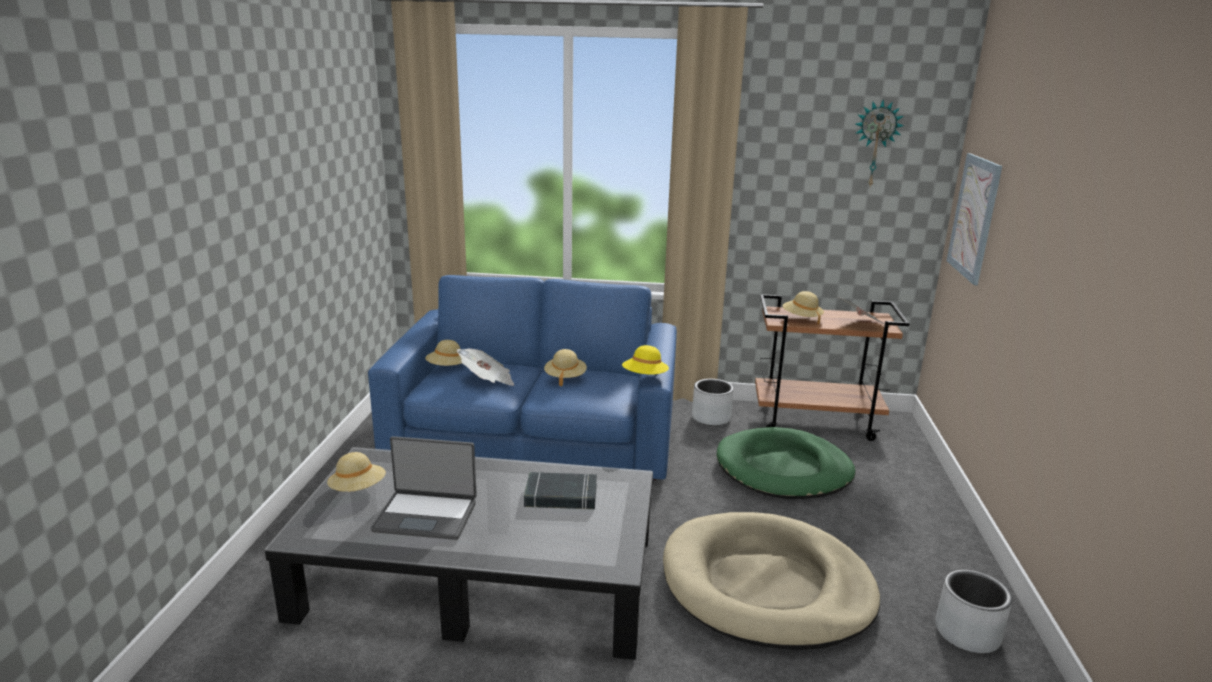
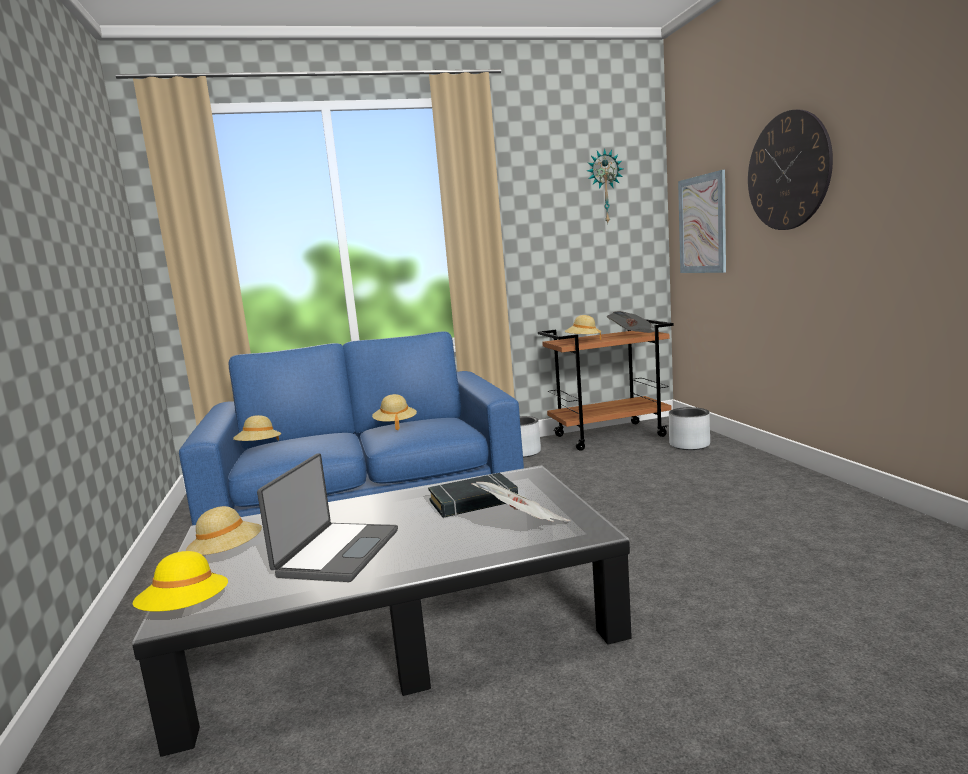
camera: 20 degrees left, 10 degrees down
laptop [371,436,477,540] -> laptop turned 60 degrees counterclockwise [257,453,398,582]
newspaper [457,349,514,386] -> newspaper moved to [471,482,571,522]
yellow hat [622,345,669,375] -> yellow hat moved to [133,551,228,611]
beige dog bed [663,512,880,650] -> none
green dog bed [716,427,855,499] -> none
grey planter [935,570,1012,653] -> grey planter moved to [669,407,710,450]
none -> wall clock [748,110,833,230]

